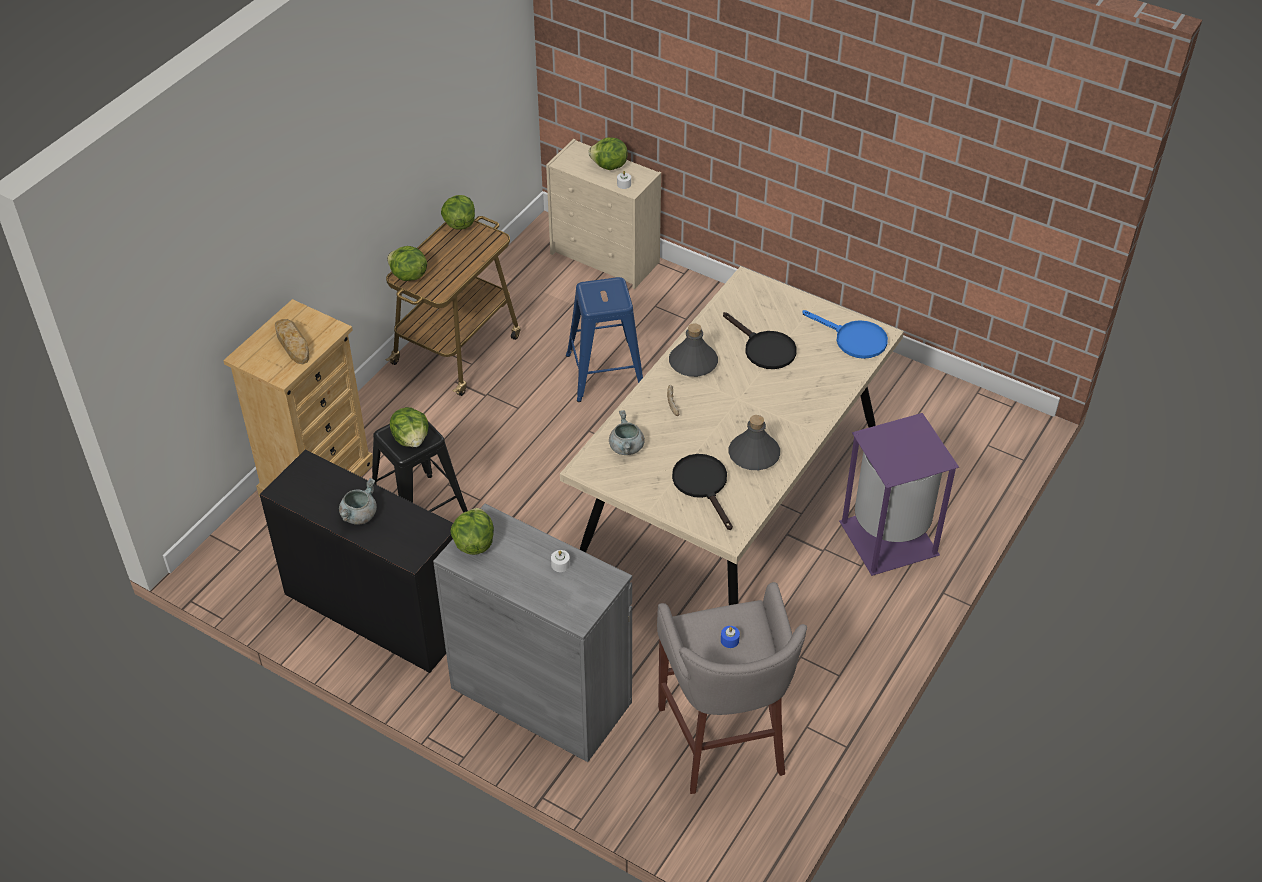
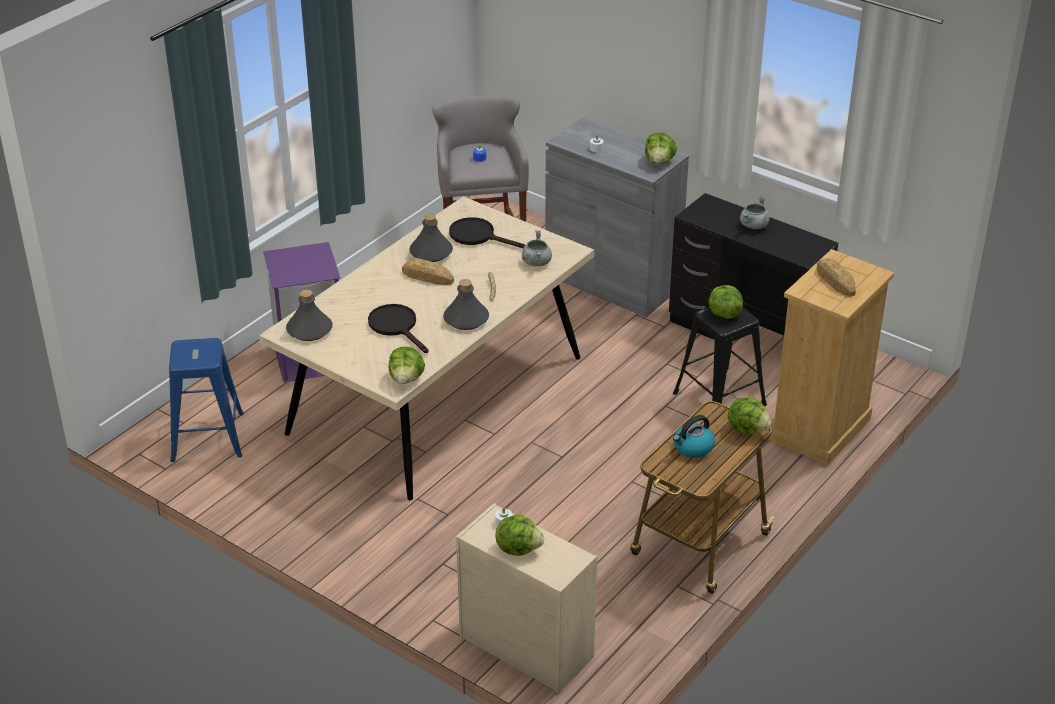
camera: 175 degrees left, 10 degrees down
lettuce [441,195,475,230] -> lettuce moved to [389,346,425,384]
blue stool [566,277,643,402] -> blue stool moved to [169,338,244,462]
black frying pan [672,454,733,530] -> black frying pan turned 135 degrees clockwise [449,217,525,248]
blue frying pan [802,310,888,359] -> grey bottle [286,290,332,341]
none -> bread [402,258,454,285]
none -> kettle [673,415,715,458]

